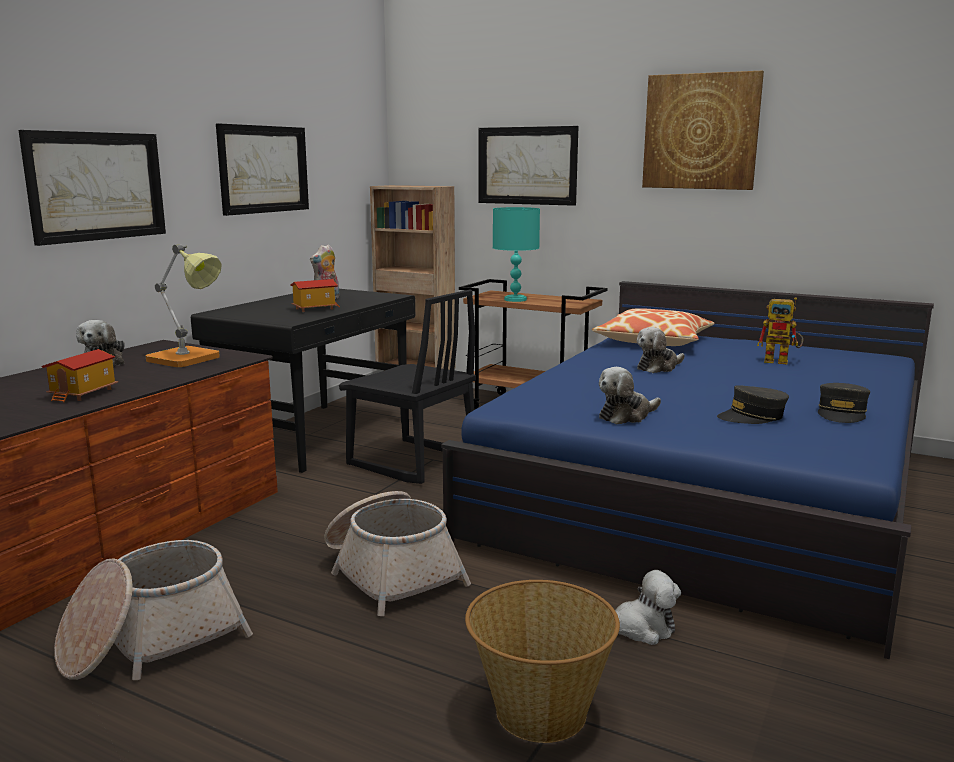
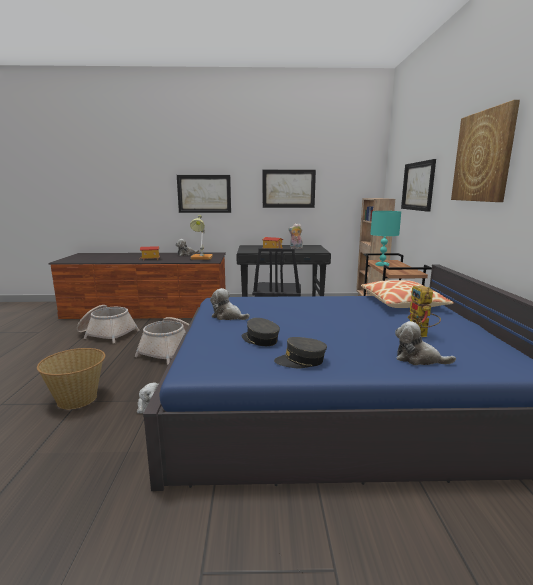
camera: 60 degrees right, 0 degrees up
plush toy [637,327,685,373] -> plush toy moved to [395,321,456,365]

